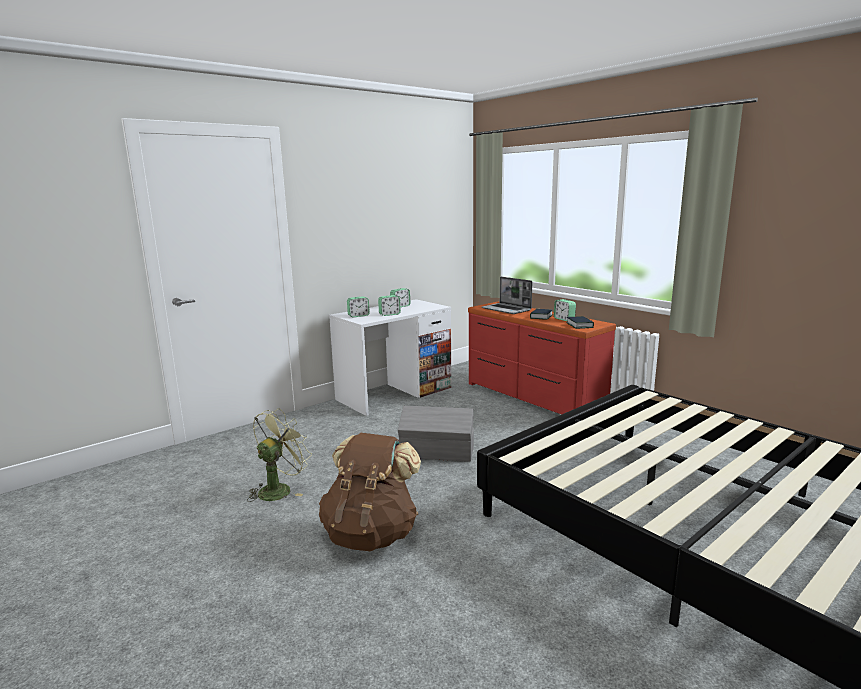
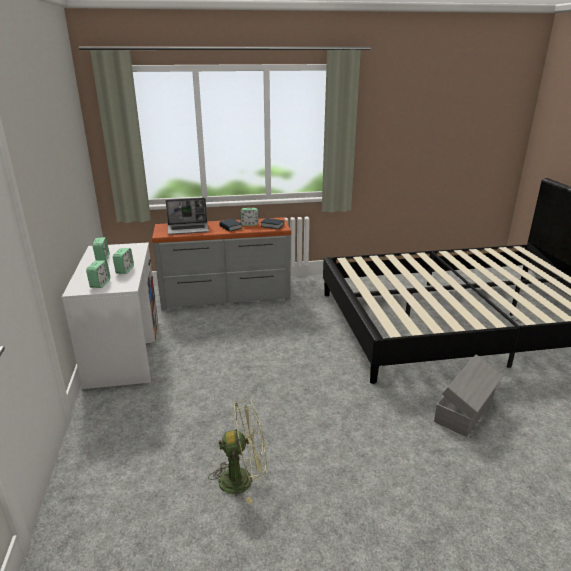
camera: 60 degrees left, 10 degrees up
green fan [247,408,312,502] -> green fan turned 105 degrees clockwise [208,399,267,504]
brown backpack [319,433,421,551] -> none
grey storage box [398,406,474,462] -> grey storage box moved to [434,354,503,437]
red dresser [468,302,616,415] -> grey dresser [152,217,291,310]

